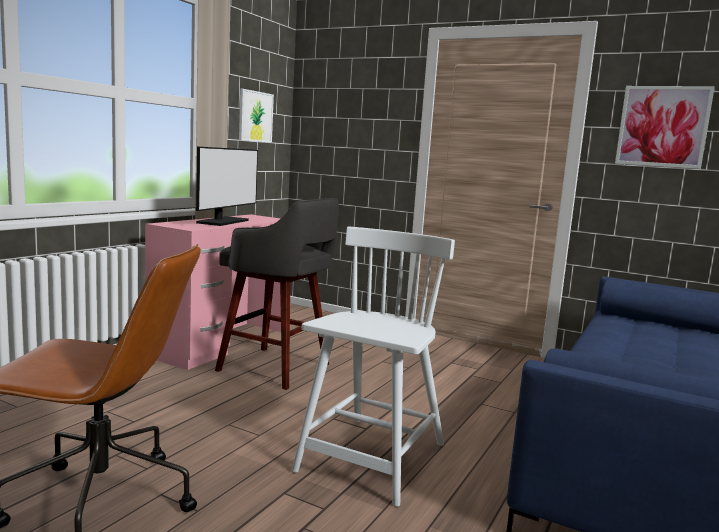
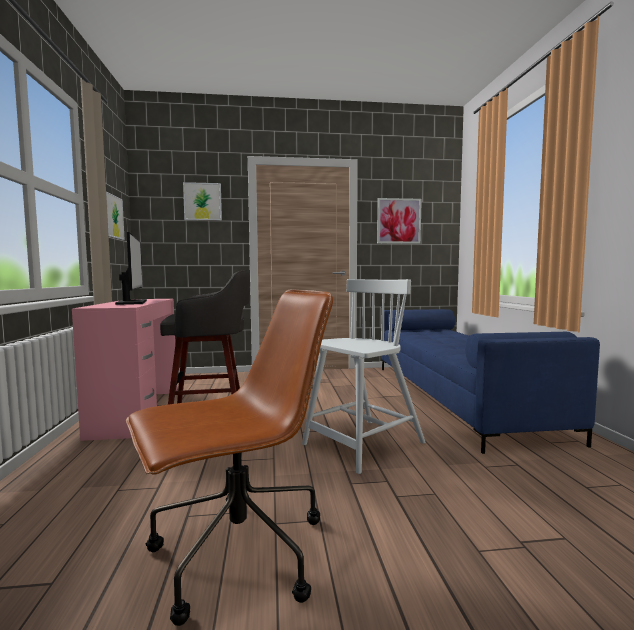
camera: 35 degrees left, 5 degrees down
white chair [292,227,455,507] -> white chair turned 60 degrees clockwise [302,279,426,474]
none -> picture [183,182,222,221]

